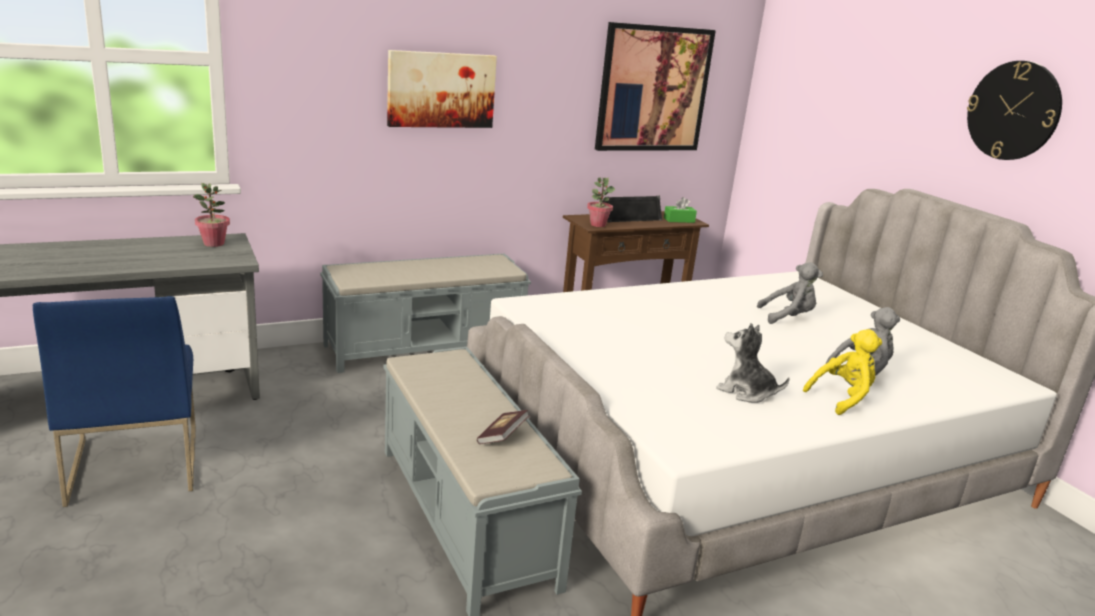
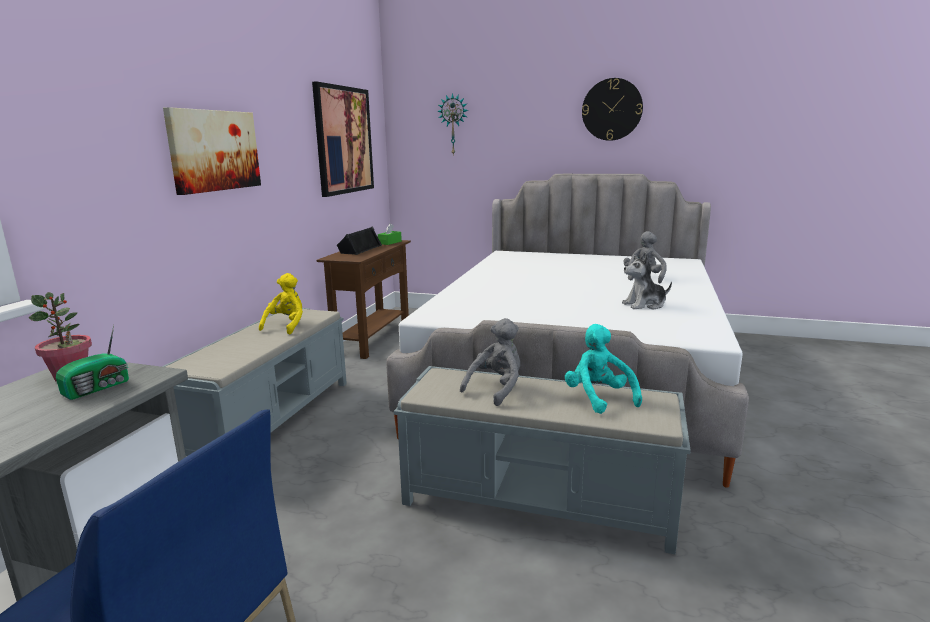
camera: 45 degrees left, 5 degrees down
book [477,410,530,444] -> turquoise plush toy [565,324,642,414]
potted plant [587,178,615,227] -> none
grey plush toy [757,262,823,324] -> grey plush toy moved to [460,318,520,406]
yellow plush toy [803,329,882,415] -> yellow plush toy moved to [259,273,303,334]
none -> radio [56,325,129,400]
none -> wall clock [437,93,469,156]

